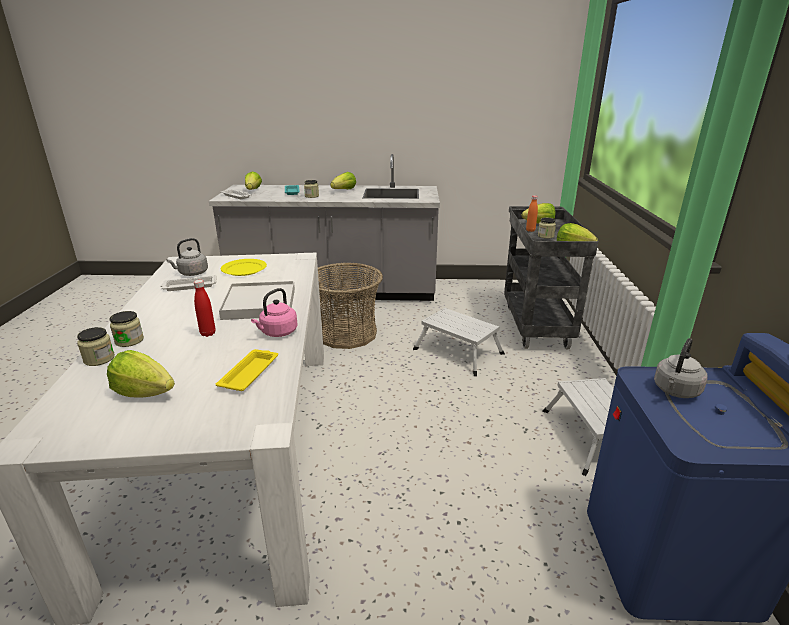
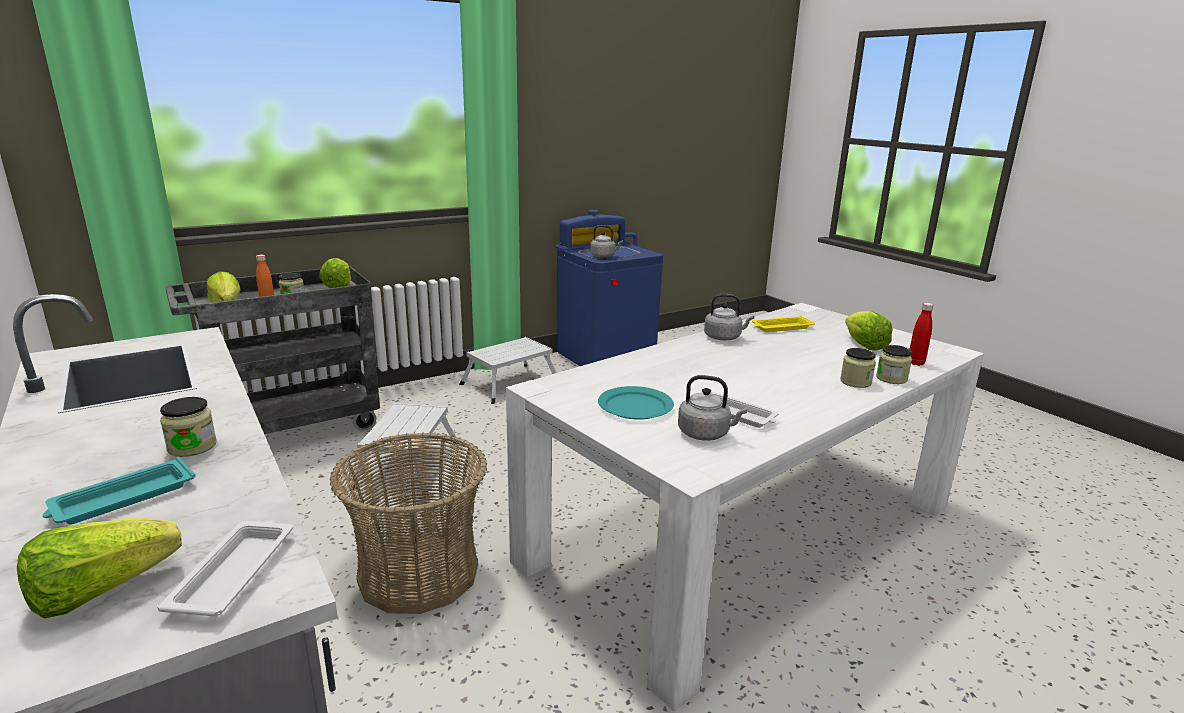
camera: 125 degrees left, 5 degrees down
red bottle [194,280,216,337] -> red bottle moved to [910,303,933,366]
white tray [219,281,295,320] -> none
yellow plate [221,259,267,276] -> turquoise plate [598,386,674,420]
pink kettle [251,288,297,337] -> grey kettle [704,294,755,340]
lettuce [330,172,356,189] -> none

